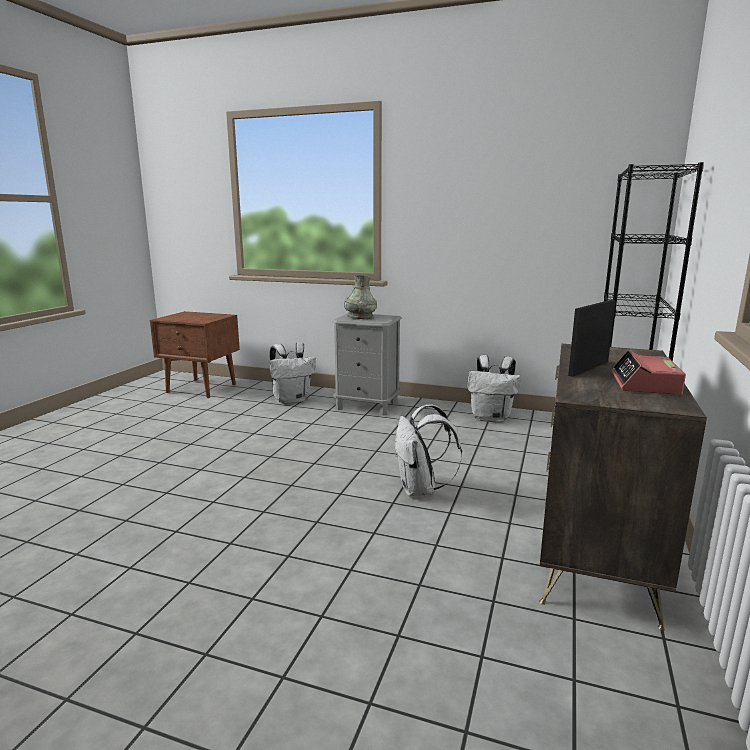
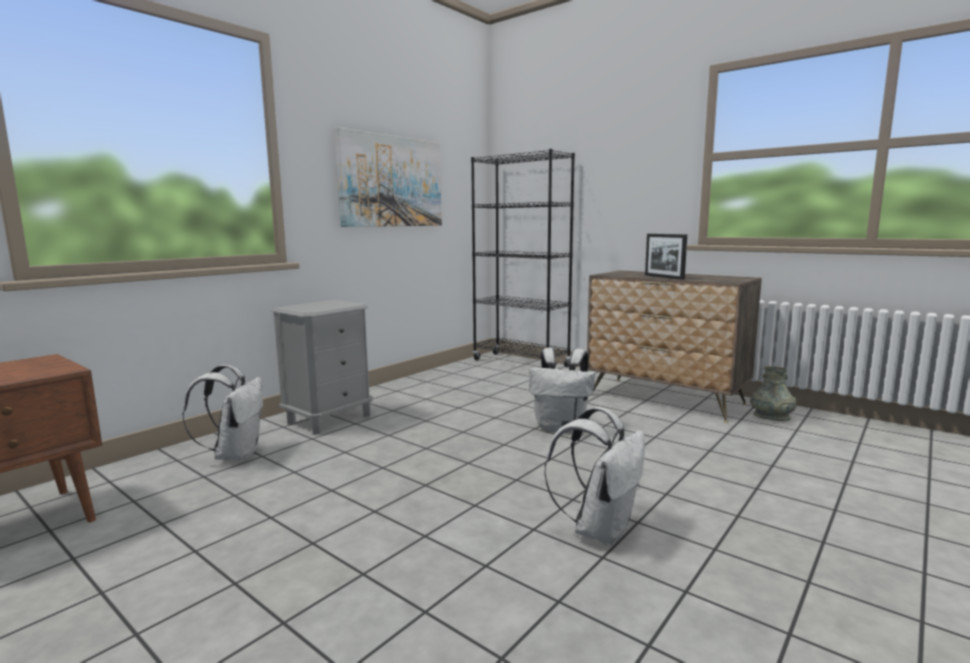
camera: 70 degrees left, 5 degrees down
grey vase [344,275,377,319] -> grey vase moved to [750,366,796,421]
white backpack [468,355,521,423] -> white backpack moved to [544,407,645,546]
alarm clock [611,350,686,395] -> none
none -> picture [335,127,442,227]

